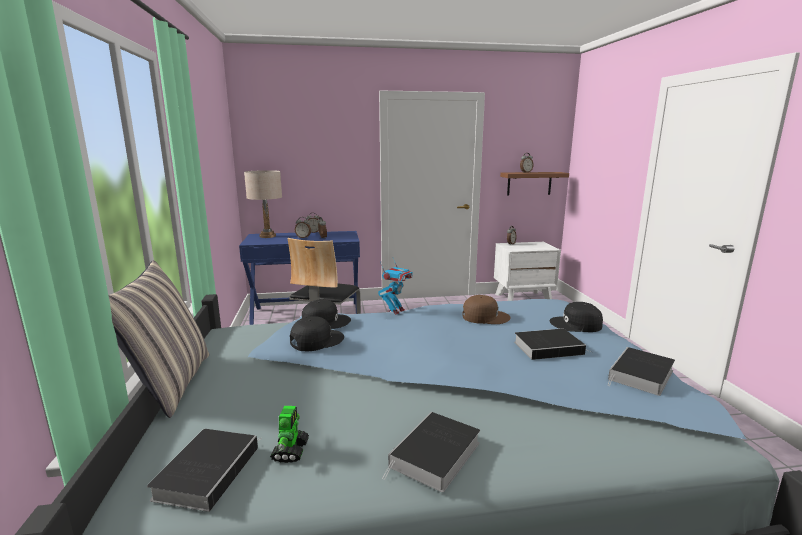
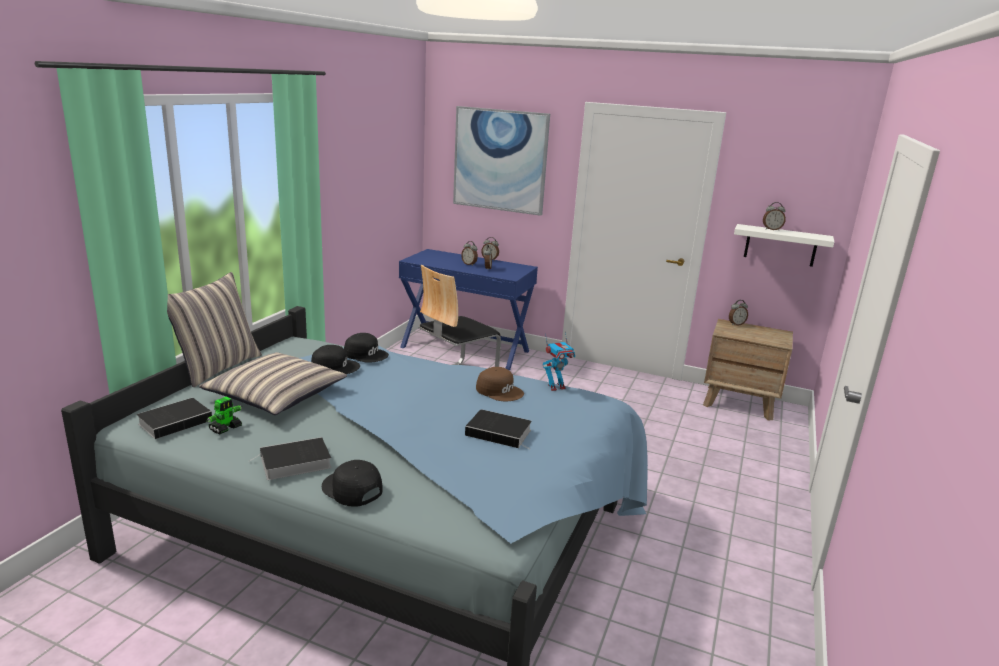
camera: 30 degrees right, 5 degrees up
beige table lamp [244,170,282,238] -> none
toy robot [378,258,413,315] -> toy robot moved to [543,332,575,391]
white nightstand [494,242,561,301] -> brown nightstand [703,319,793,420]
brown shelf [500,172,569,195] -> white shelf [734,224,834,267]
black cap [549,302,603,332] -> black cap moved to [322,460,383,507]
book [608,347,675,396] -> none
none -> pillow [199,352,347,415]
none -> picture [453,106,550,216]

